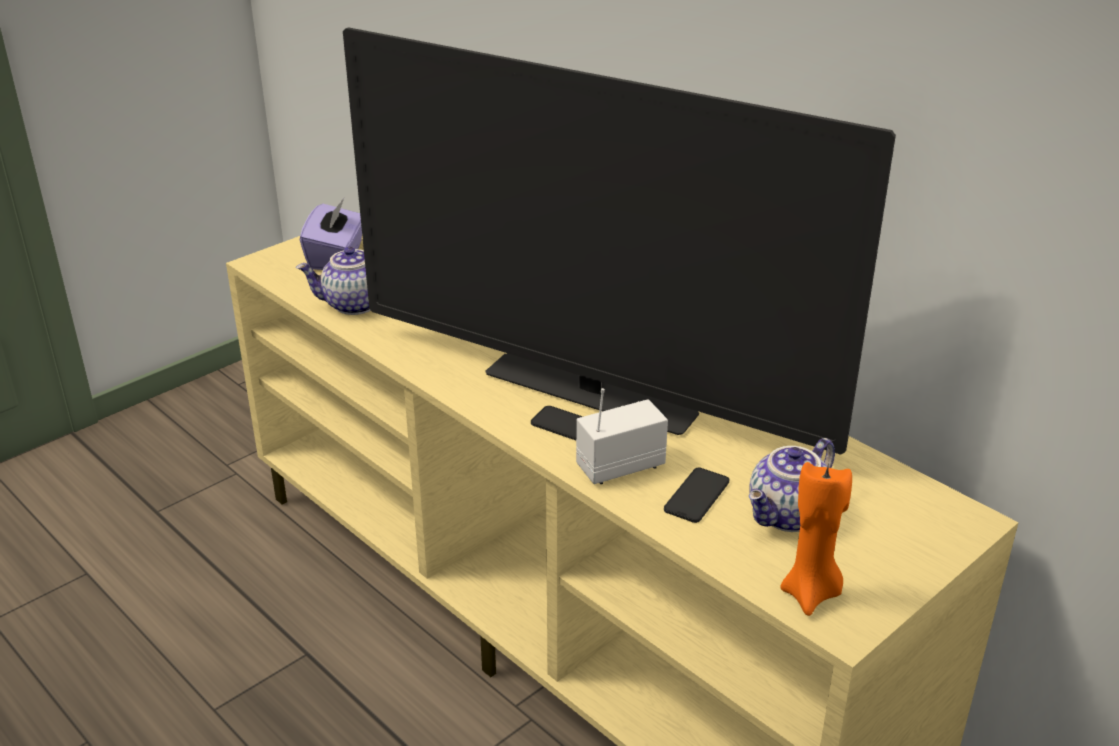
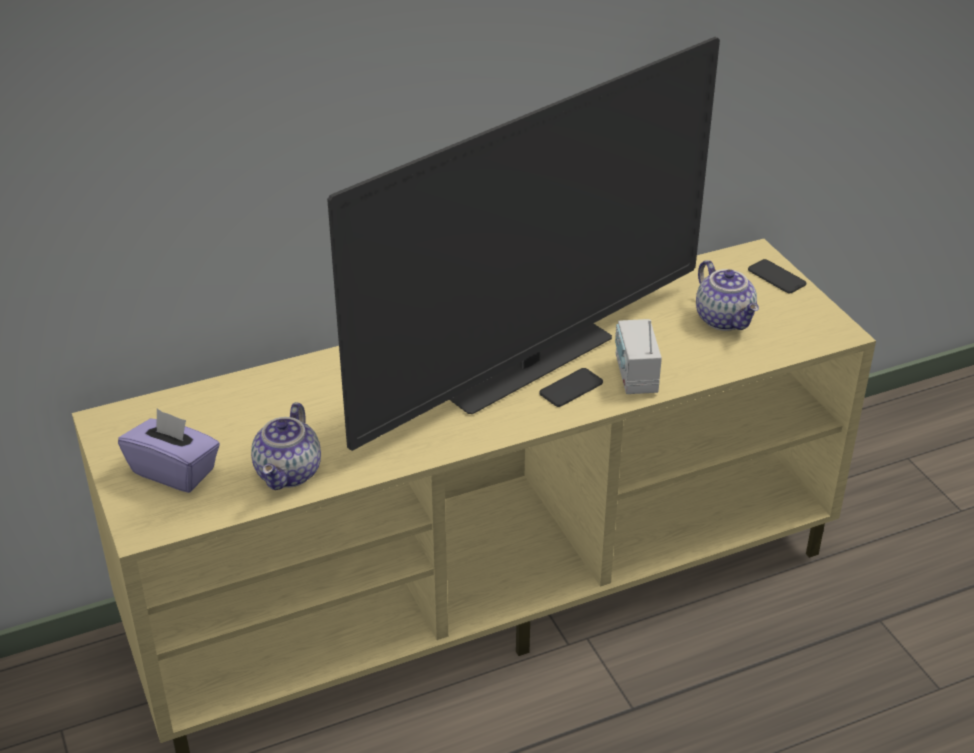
camera: 70 degrees left, 5 degrees up
phone [664,468,729,523] -> phone moved to [748,259,806,293]
orange candle [780,462,852,616] -> none

